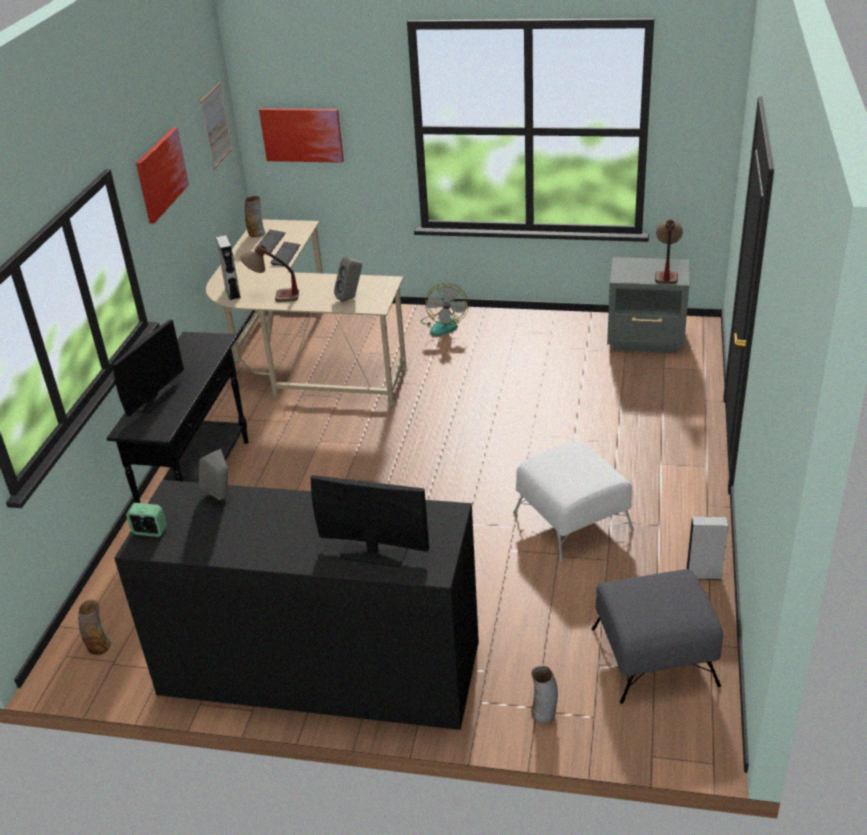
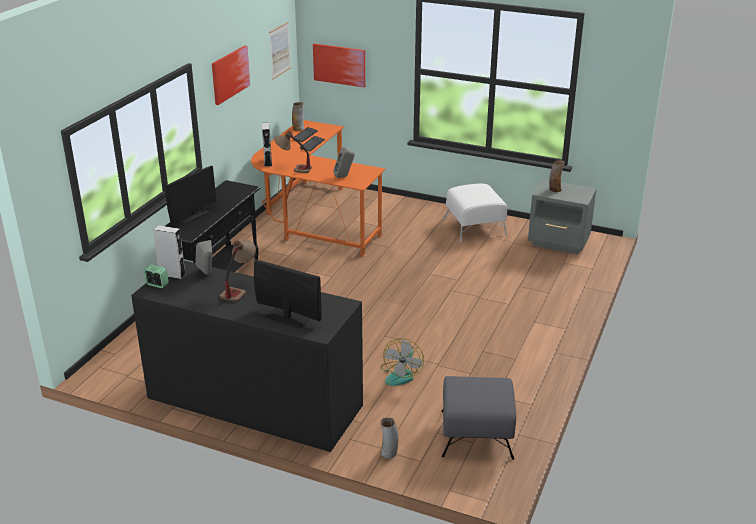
camera: 10 degrees right, 5 degrees down
vase [78,600,111,655] -> vase moved to [549,160,565,192]
beige desk [206,219,408,405] -> orange desk [251,120,385,257]
fan [421,283,469,336] -> fan moved to [381,338,424,386]
white ottoman [513,441,634,562] -> white ottoman moved to [444,184,508,243]
table lamp [655,219,683,284] -> table lamp moved to [219,240,256,302]
grey speaker [687,517,728,580] -> grey speaker moved to [153,225,186,279]

